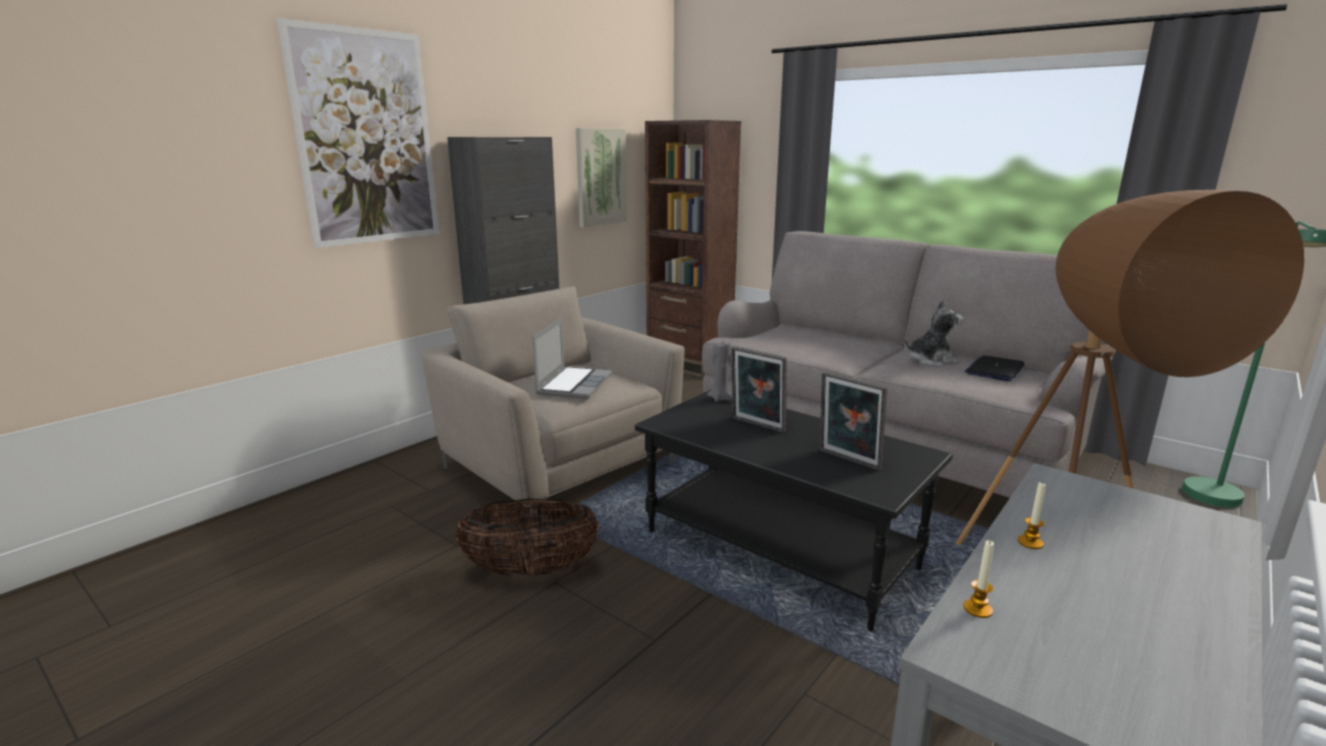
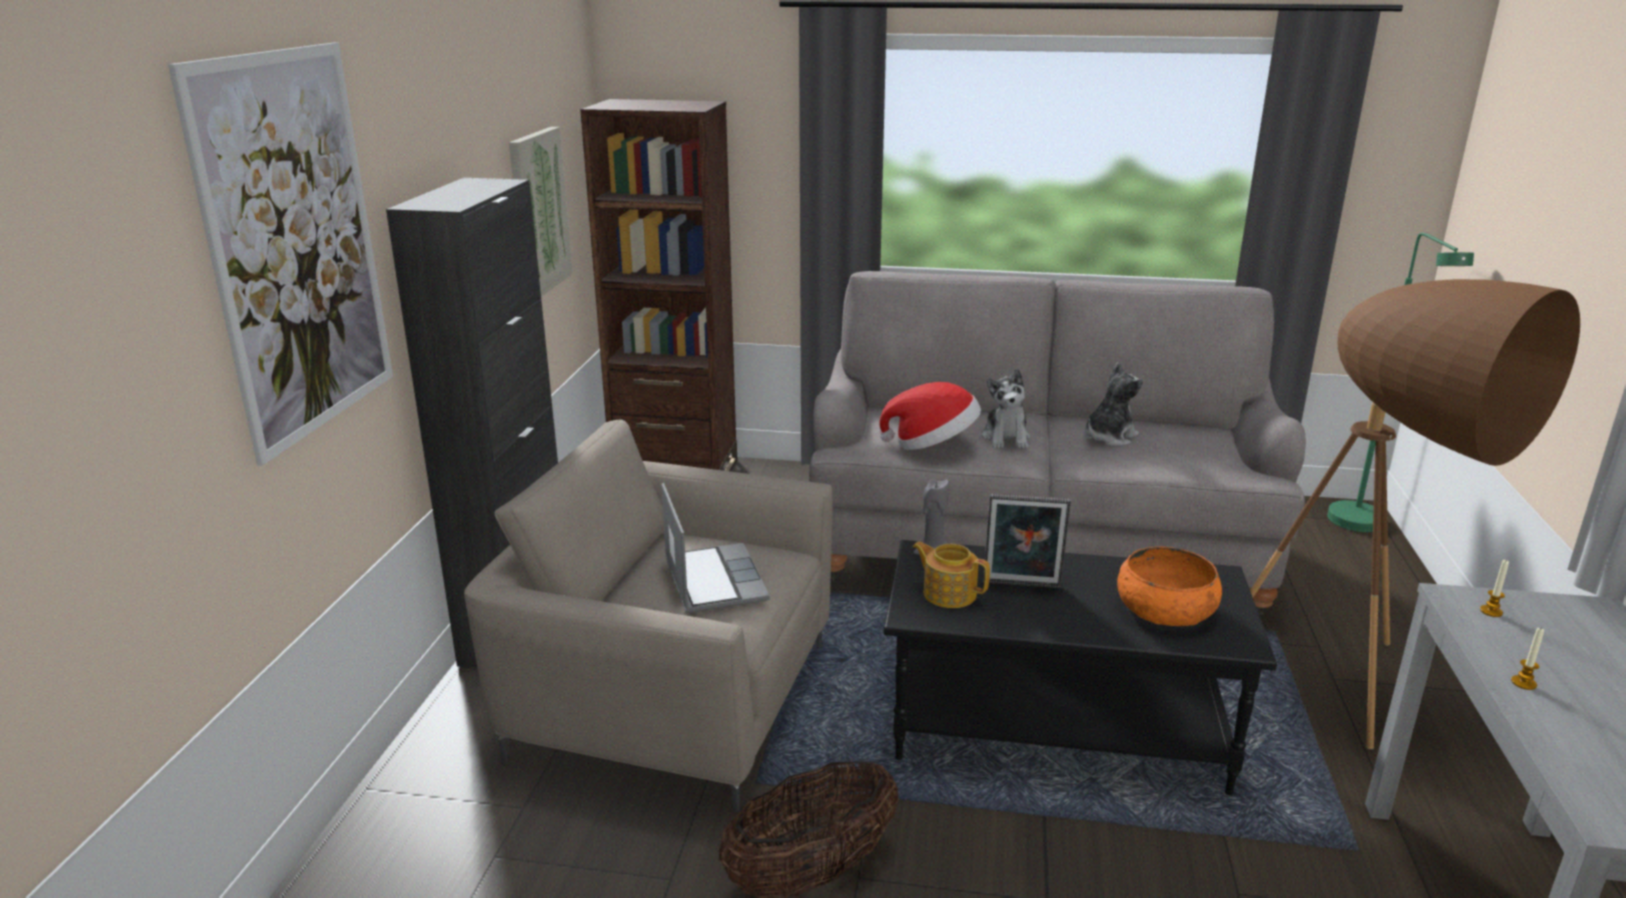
camera: 30 degrees left, 5 degrees up
picture frame [820,371,887,471] -> orange bowl [1117,546,1222,626]
candle [963,540,994,618] -> candle moved to [1480,559,1509,617]
laptop [965,356,1025,381] -> none
none -> hat [879,382,981,450]
none -> teapot [912,541,990,608]
none -> plush toy [982,369,1030,449]

